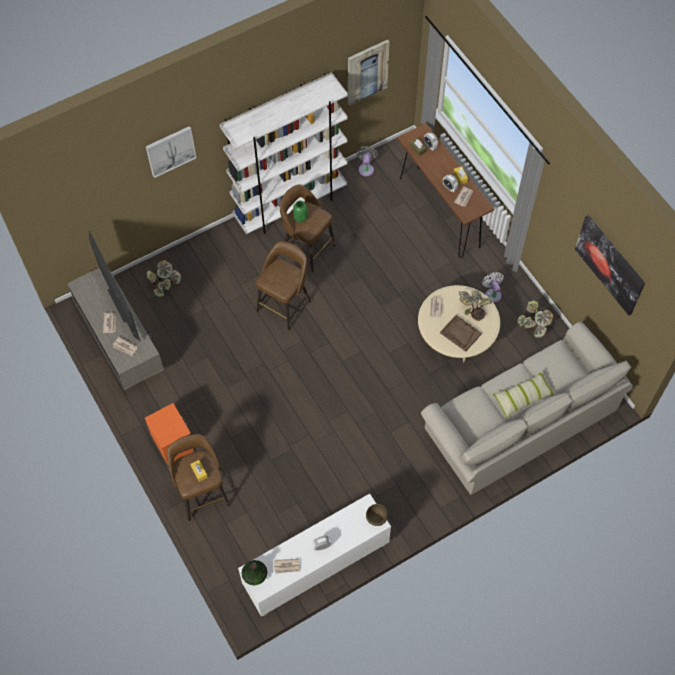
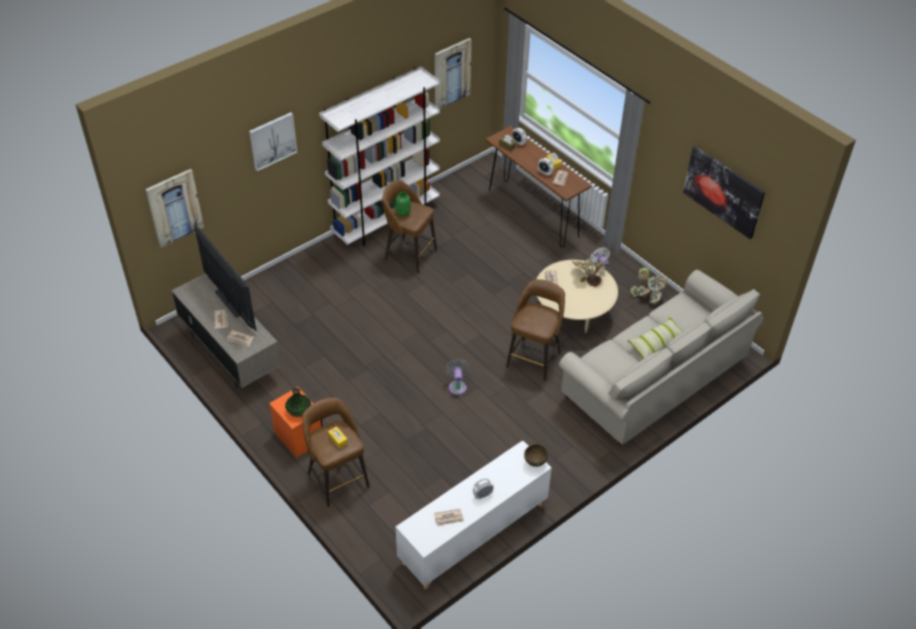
camera: 10 degrees left, 15 degrees down
potted plant [147,260,182,297] -> none
vase [241,560,268,586] -> vase moved to [285,388,311,417]
brown stool [256,241,311,330] -> brown stool moved to [506,279,565,381]
grey fan [356,146,378,177] -> grey fan moved to [445,359,470,395]
brown tray [440,315,482,352] -> none
none -> picture [145,169,204,248]

